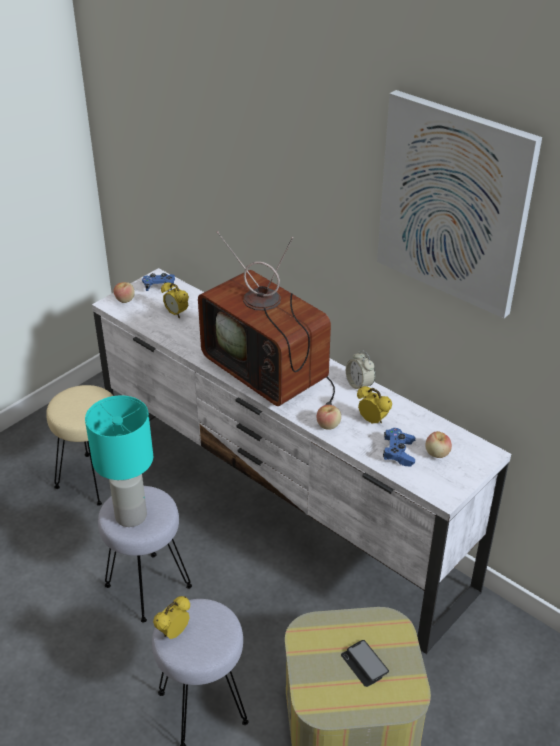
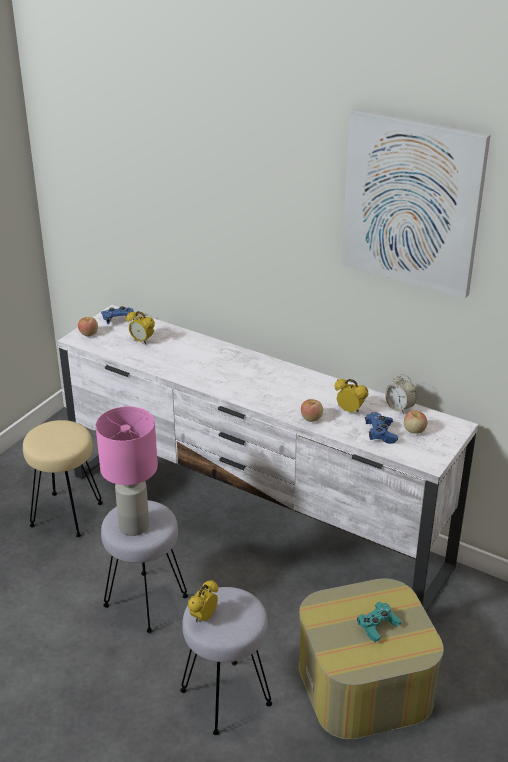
camera: 10 degrees left, 5 degrees down
turquoise table lamp [85,395,153,527] -> pink table lamp [96,406,158,536]
television [198,231,335,406] -> none
phone [341,640,389,687] -> turquoise game controller [357,602,401,642]
alarm clock [346,350,375,389] -> alarm clock moved to [385,374,416,414]

